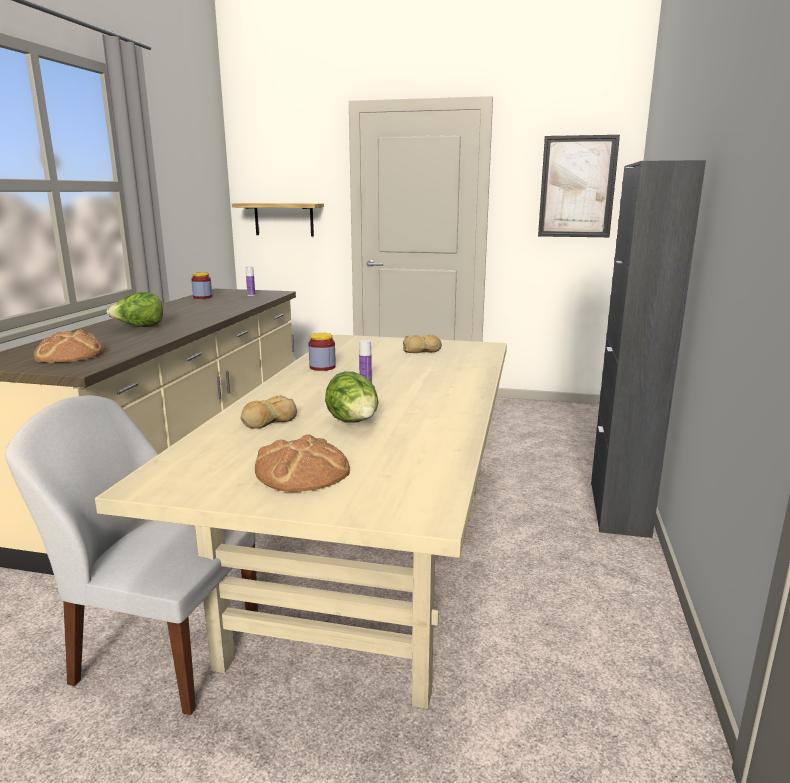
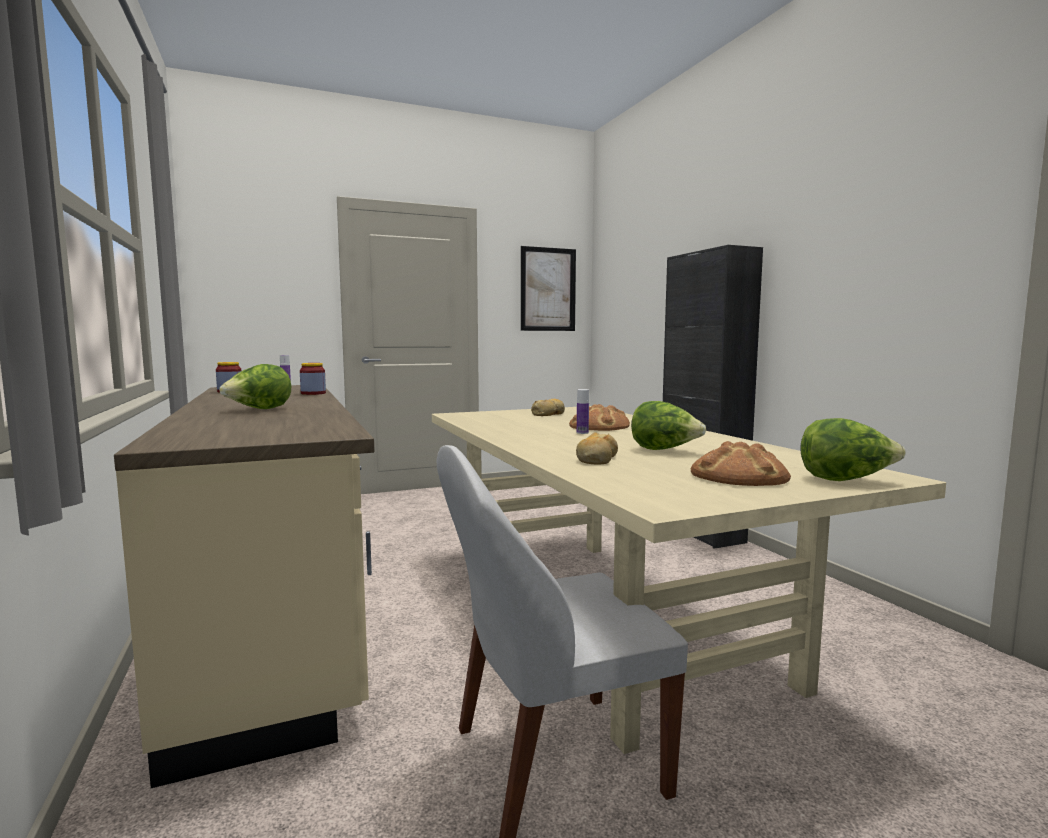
camera: 35 degrees left, 10 degrees down
bread [34,330,105,363] -> bread moved to [569,404,630,431]
shelf [232,203,324,236] -> none
jar [308,333,336,371] -> jar moved to [300,363,326,395]
none -> lettuce [801,418,906,481]

